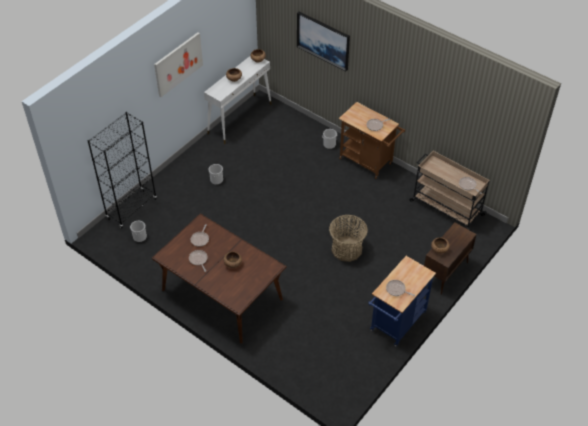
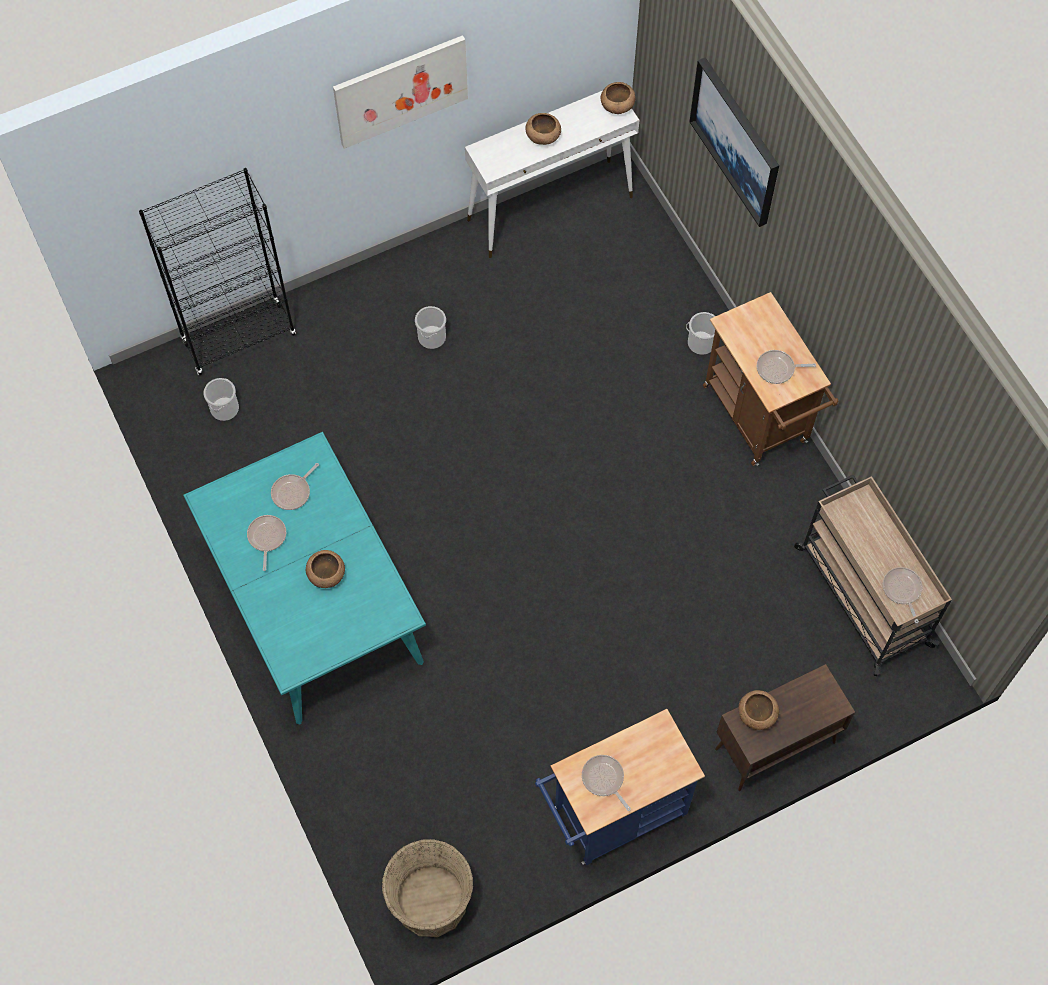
camera: 25 degrees right, 15 degrees up
brown dining table [152,214,287,343] -> turquoise dining table [183,432,426,724]
basket [329,215,368,262] -> basket moved to [382,839,473,937]

